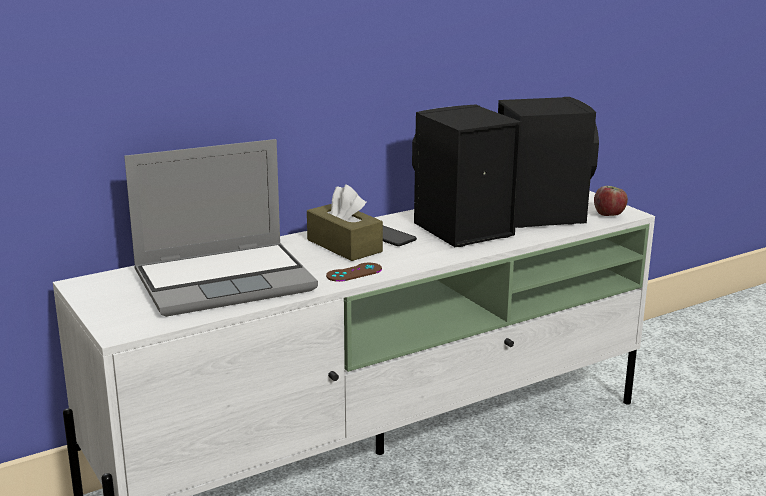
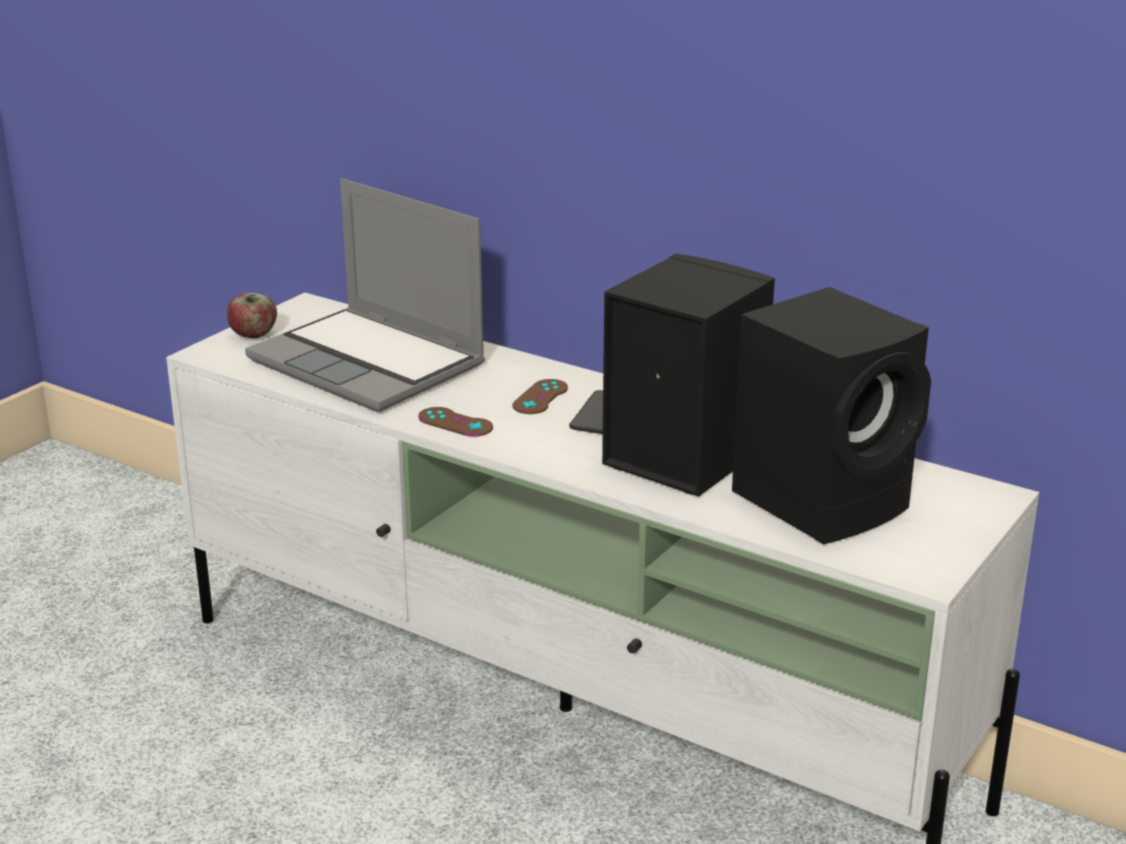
camera: 65 degrees right, 5 degrees up
brown tissue box [307,185,383,261] -> brown game controller [512,379,568,414]
apple [594,186,628,216] -> apple moved to [227,293,277,338]

